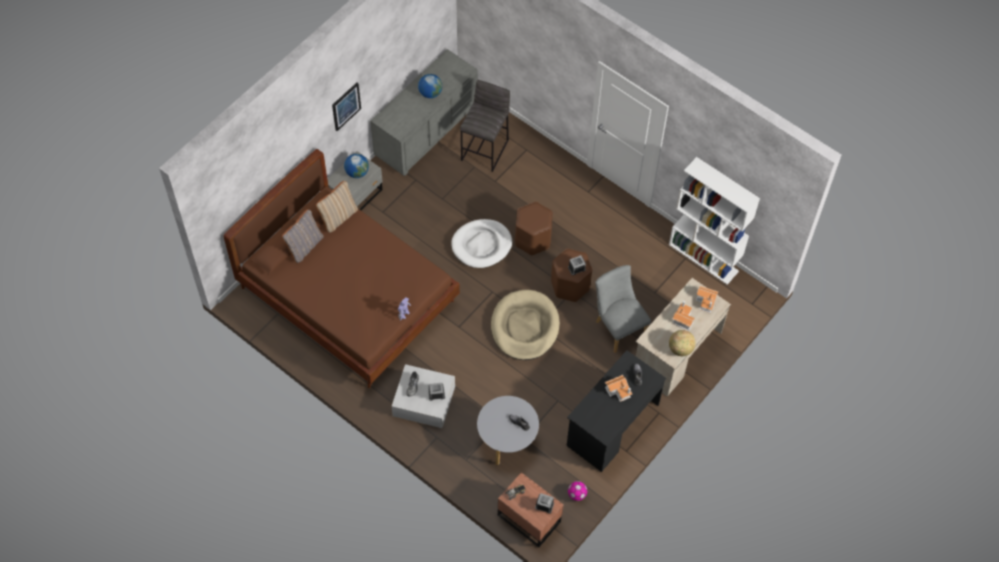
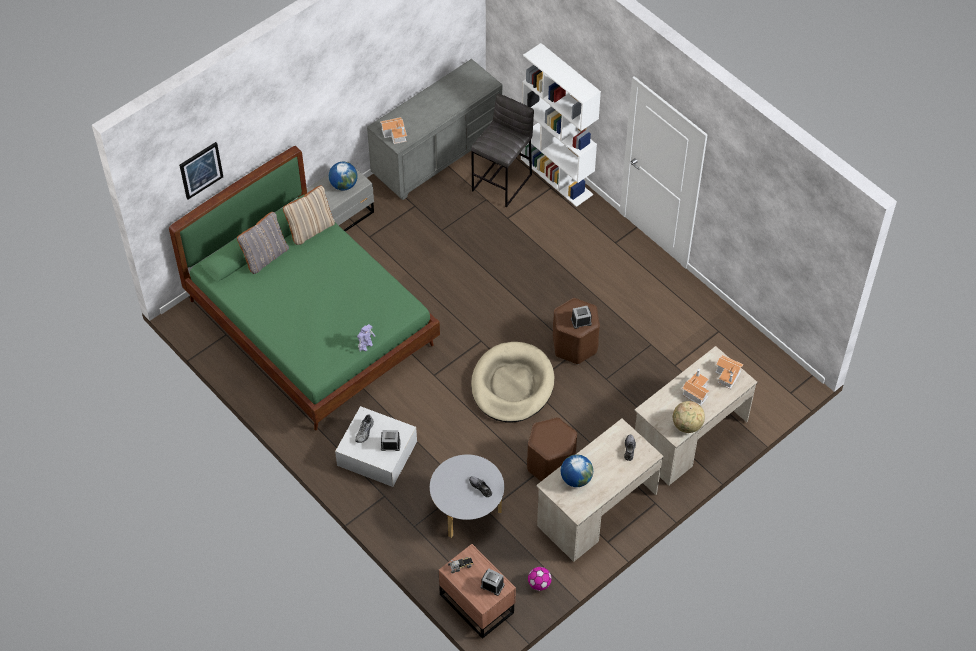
camera: 10 degrees right, 5 degrees down
brown bed [223,149,460,388] -> green bed [169,146,440,430]
picture [332,83,361,131] -> picture moved to [179,142,223,199]
globe [418,74,442,98] -> globe moved to [561,454,593,487]
white dog bed [451,219,512,268] -> none
brown stool [515,202,553,256] -> brown stool moved to [527,417,577,481]
black desk [567,350,666,472] -> beige desk [536,419,664,562]
grey chair [595,265,651,353] -> none
toy house [605,375,632,402] -> toy house moved to [380,117,407,144]
white bookcase [669,157,760,285] -> white bookcase moved to [521,43,601,207]

